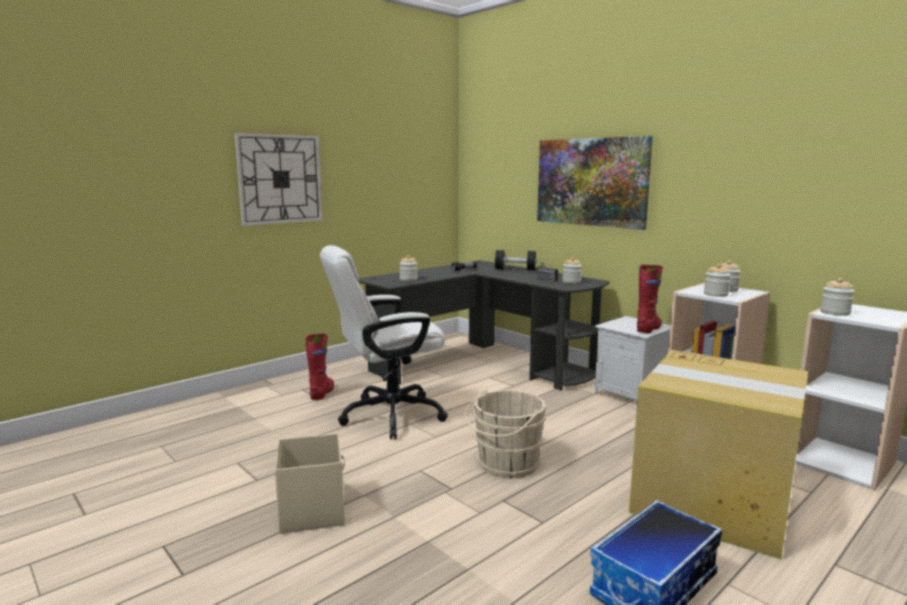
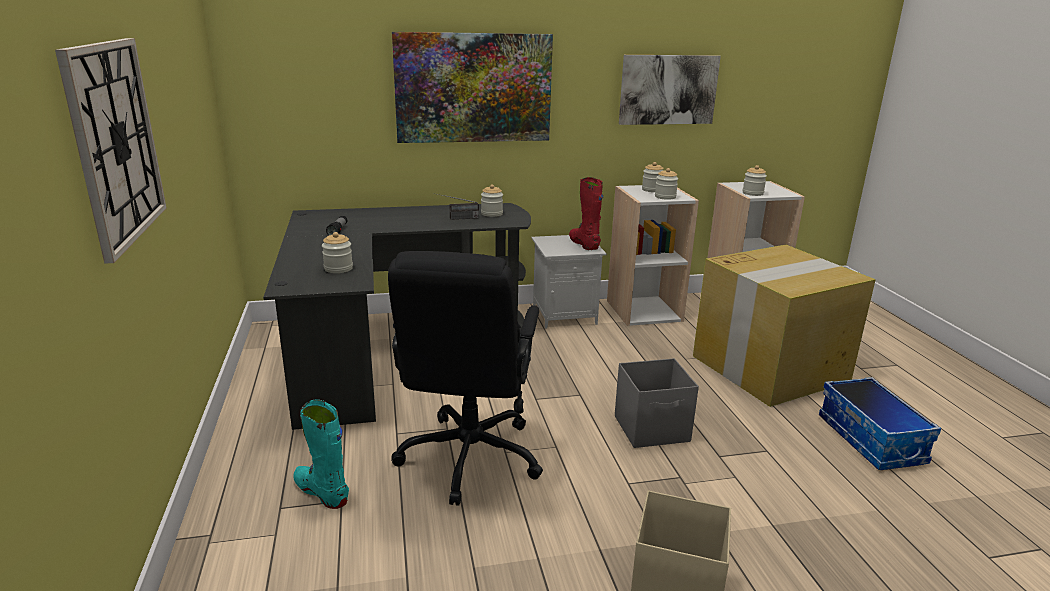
camera: 60 degrees left, 10 degrees up
red boot [305,334,334,400] -> turquoise boot [293,399,349,509]
white office chair [320,245,448,439] -> black office chair [388,251,543,506]
beige bucket [464,389,546,478] -> grey storage box [615,358,699,448]
black dumbbell [495,250,537,270] -> none
none -> picture [619,55,721,125]

